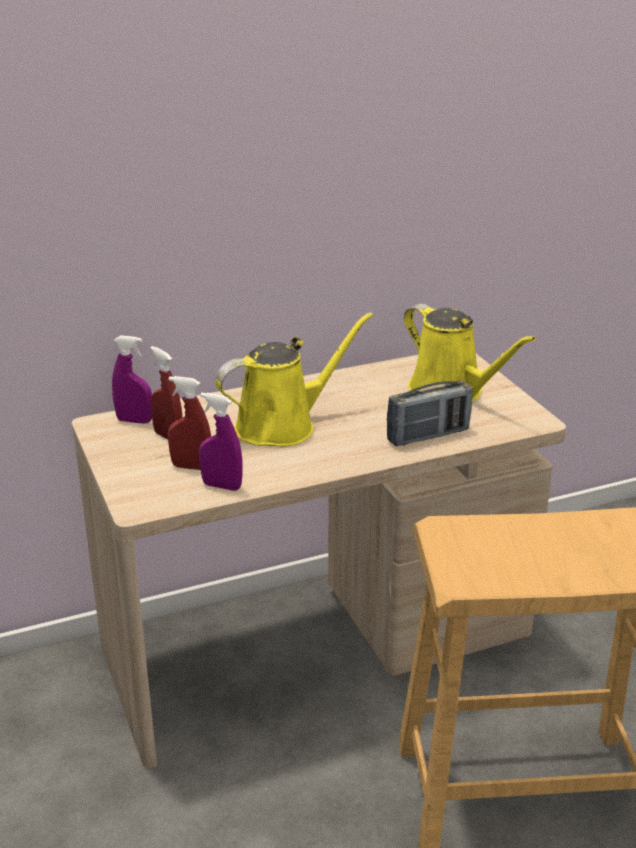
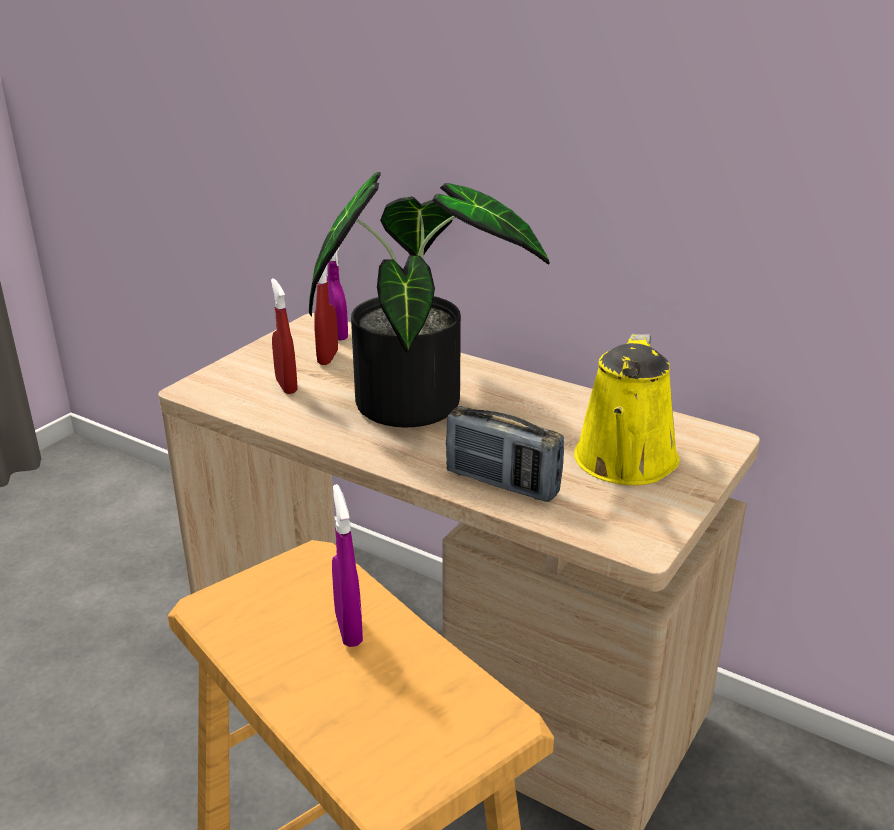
camera: 55 degrees right, 0 degrees up
purple spray bottle [199,393,243,491] -> purple spray bottle moved to [332,484,363,647]
yellow watering can [216,312,373,447] -> potted plant [309,172,550,427]

